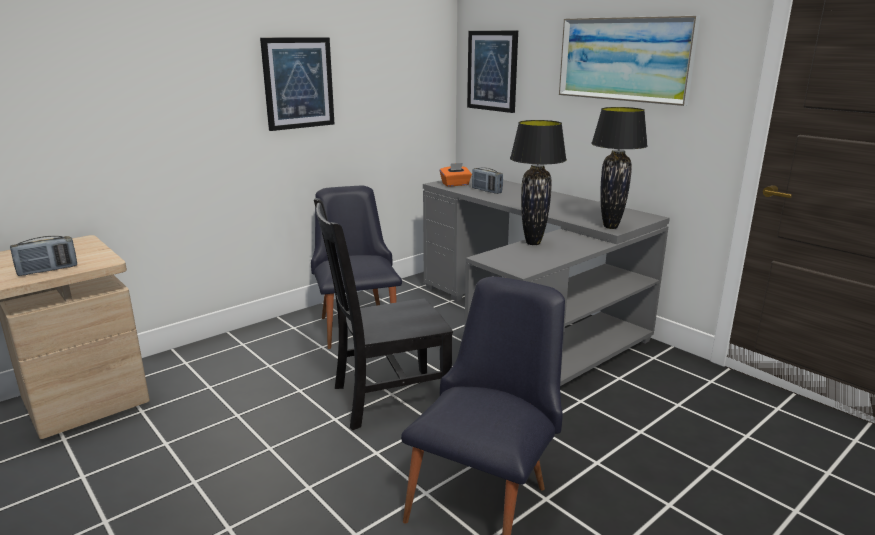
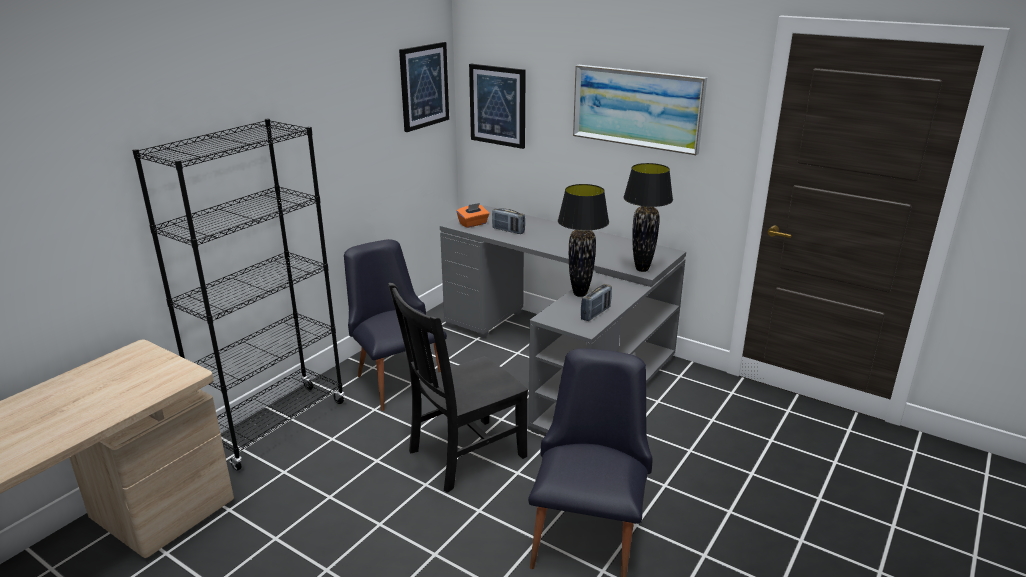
camera: 15 degrees left, 5 degrees up
radio [10,236,77,276] -> radio moved to [581,284,612,321]
picture [260,37,335,131] -> picture moved to [399,42,449,132]
none -> black bookcase [132,119,344,471]

